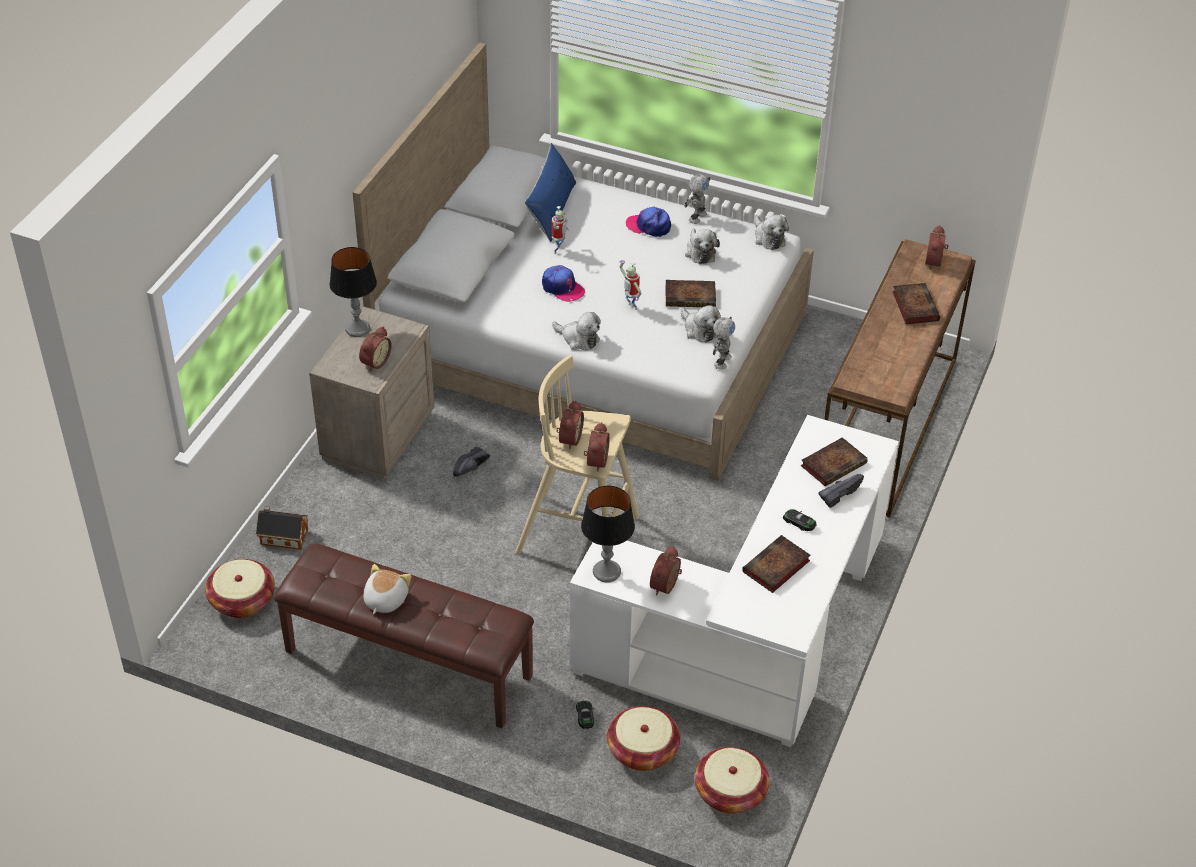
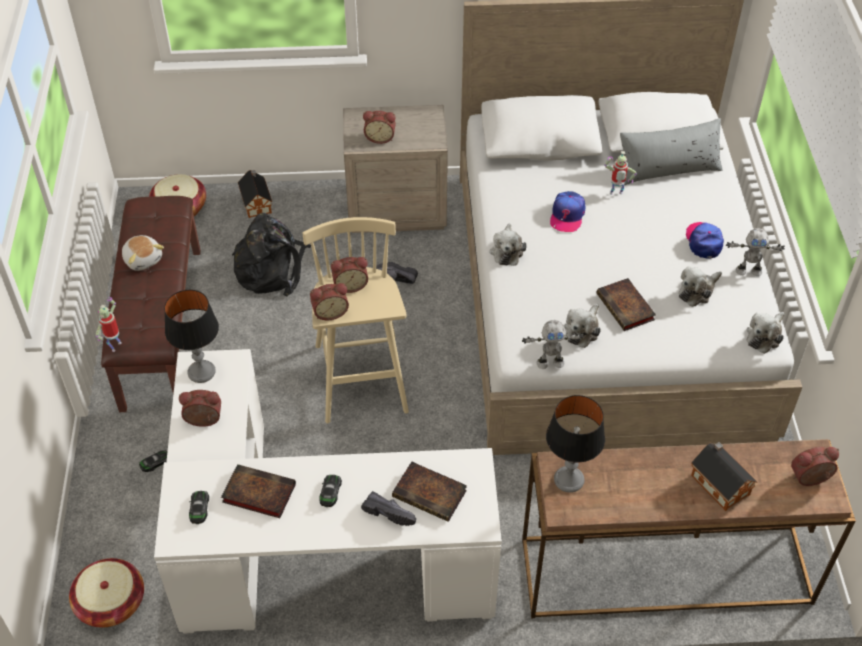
camera: 65 degrees right, 5 degrees up
table lamp [329,247,377,337] -> table lamp moved to [546,395,605,493]
plush toy [363,564,411,614] -> plush toy turned 60 degrees clockwise [122,235,164,271]
blue pillow [525,143,576,242] -> grey pillow [620,118,722,185]
basket [607,706,680,771] -> none
toy robot [619,260,642,310] -> toy robot moved to [96,297,122,352]
book [892,283,940,324] -> toy house [691,442,757,511]
none -> toy car [189,491,209,524]
none -> black backpack [232,213,311,297]

